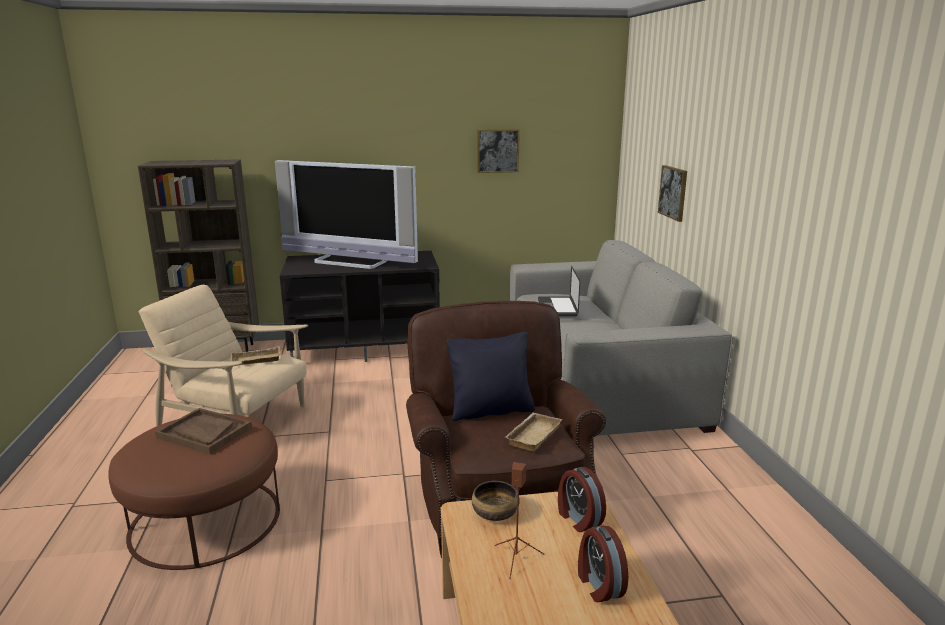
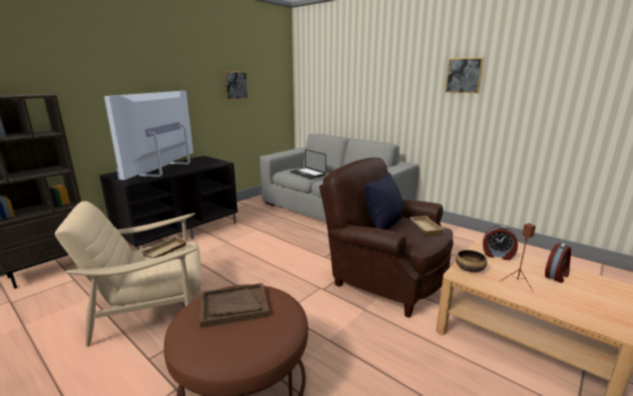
camera: 40 degrees left, 0 degrees up
television [275,160,418,269] -> television turned 120 degrees clockwise [104,91,193,180]
alarm clock [578,526,628,602] -> alarm clock turned 75 degrees counterclockwise [545,243,571,283]
picture [658,165,687,222] -> picture moved to [445,57,484,93]

